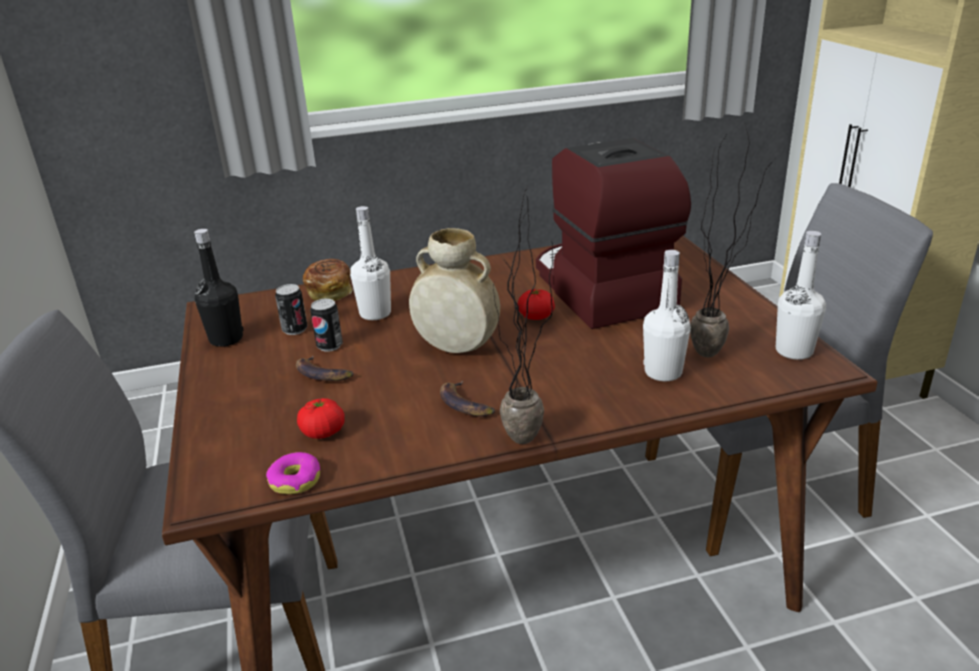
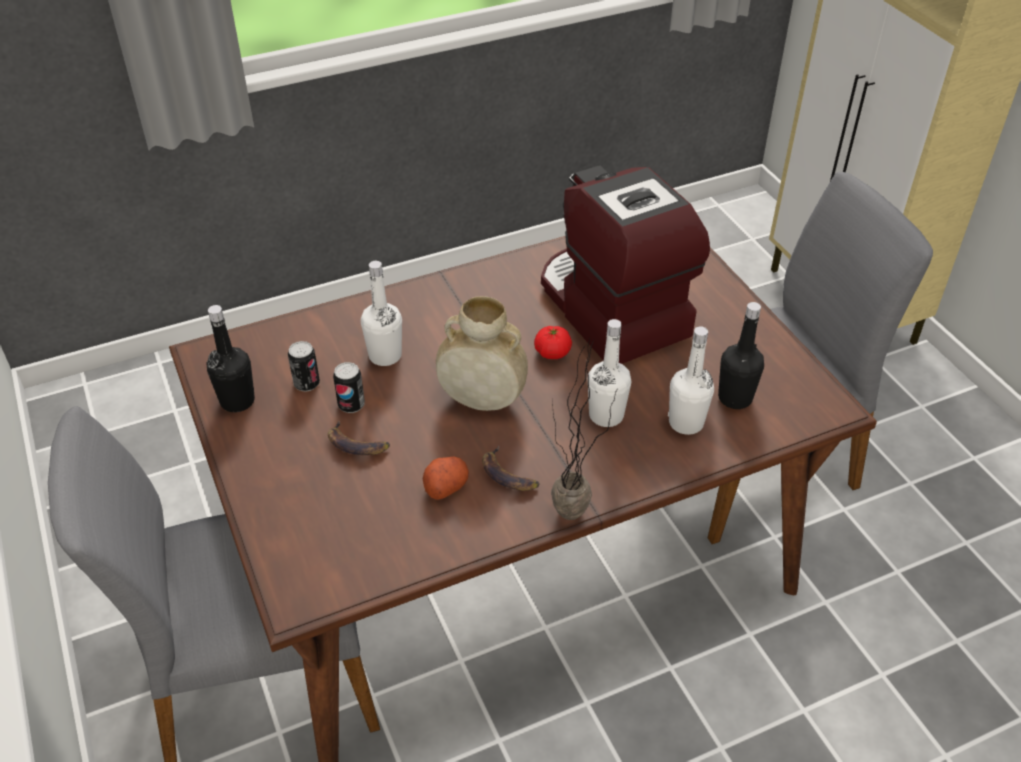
camera: 10 degrees left, 15 degrees up
donut [266,452,320,494] -> none
tomato [297,398,345,439] -> none
bread [303,259,353,301] -> none
potted plant [690,125,775,357] -> black bottle [718,302,764,409]
white bottle [776,231,826,360] -> white bottle moved to [588,319,631,427]
none -> potato [423,457,469,500]

